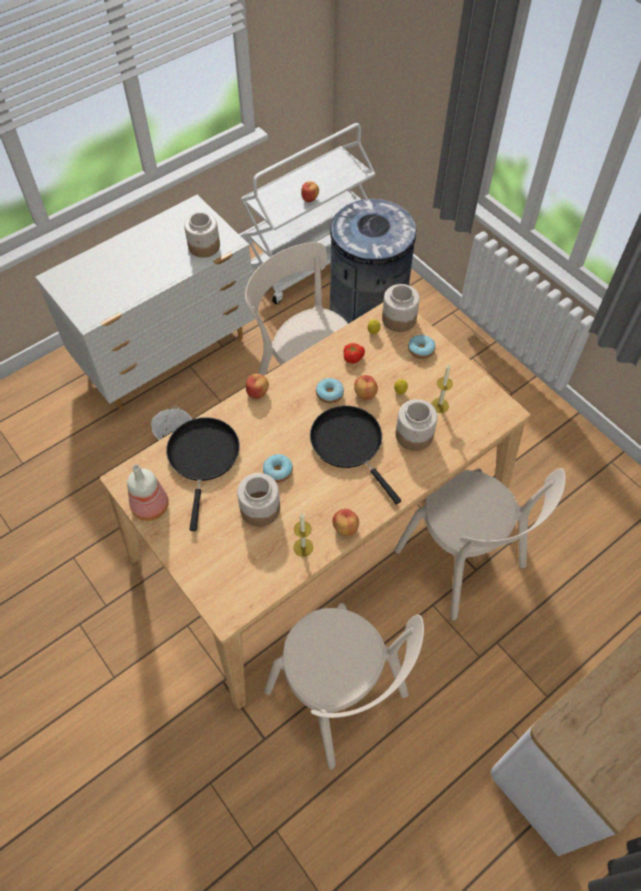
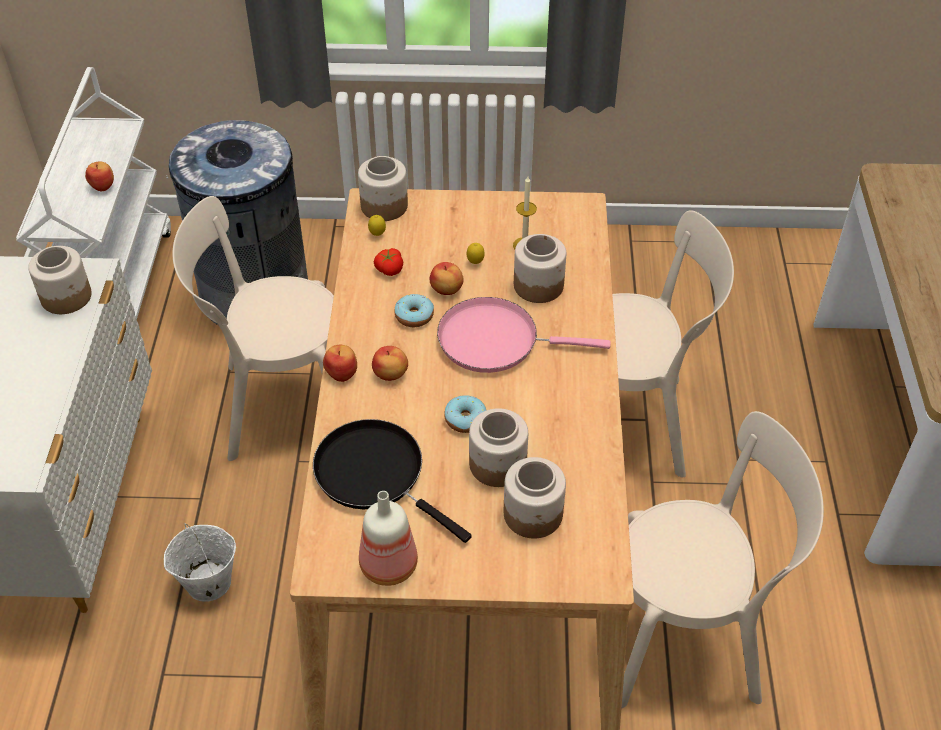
camera: 50 degrees left, 10 degrees down
candle [293,513,313,557] -> none
black frying pan [310,406,401,504] -> pink frying pan [437,297,611,373]
apple [332,509,359,535] -> apple moved to [372,346,408,381]
donut [408,335,435,359] -> none
none -> jar [504,457,566,538]

